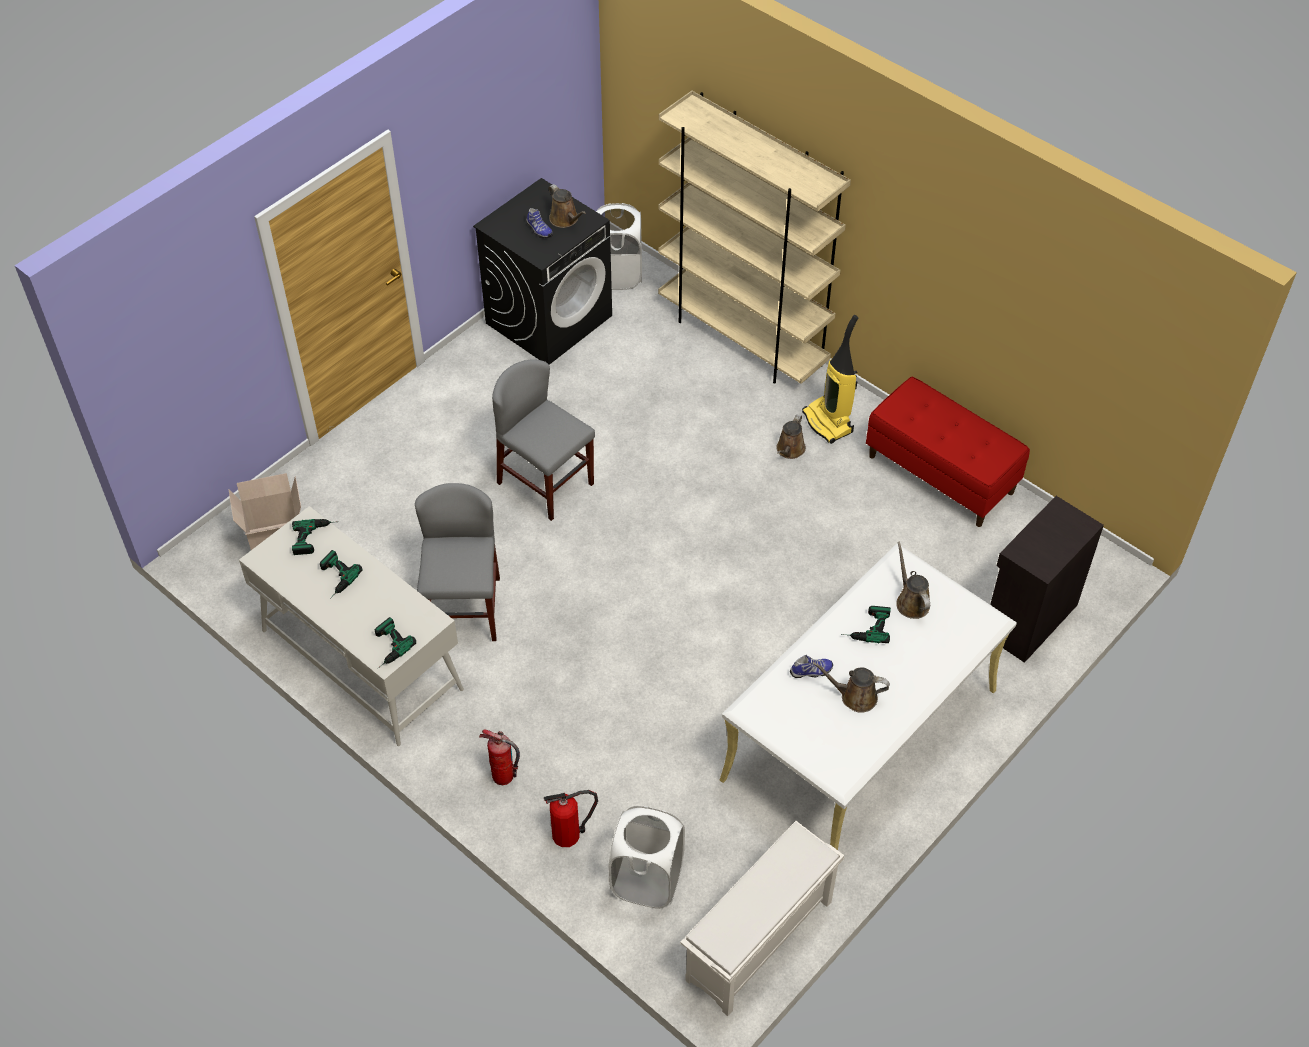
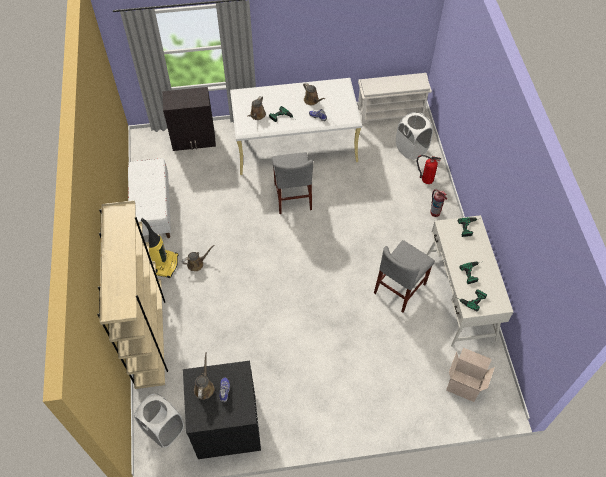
camera: 140 degrees left, 5 degrees up
grey chair [492,359,595,521] -> grey chair moved to [272,152,313,214]
red bench [866,377,1030,527] -> white bench [128,158,171,238]

